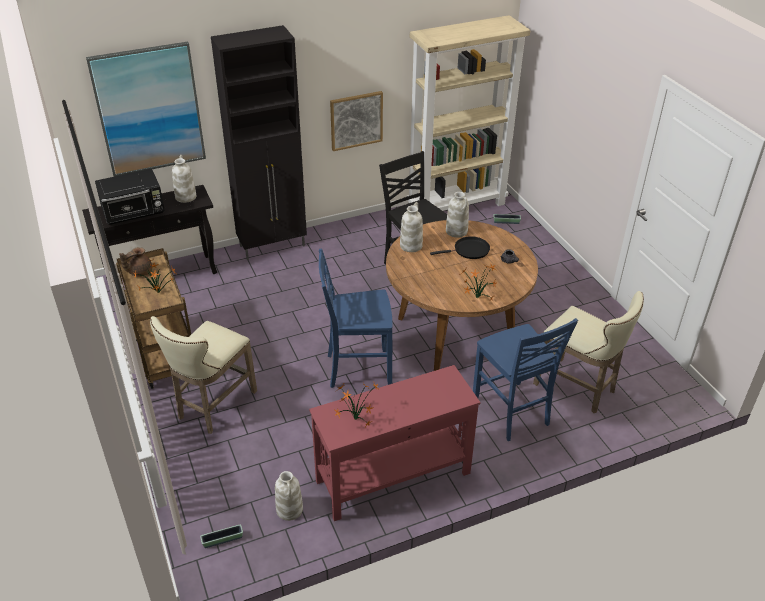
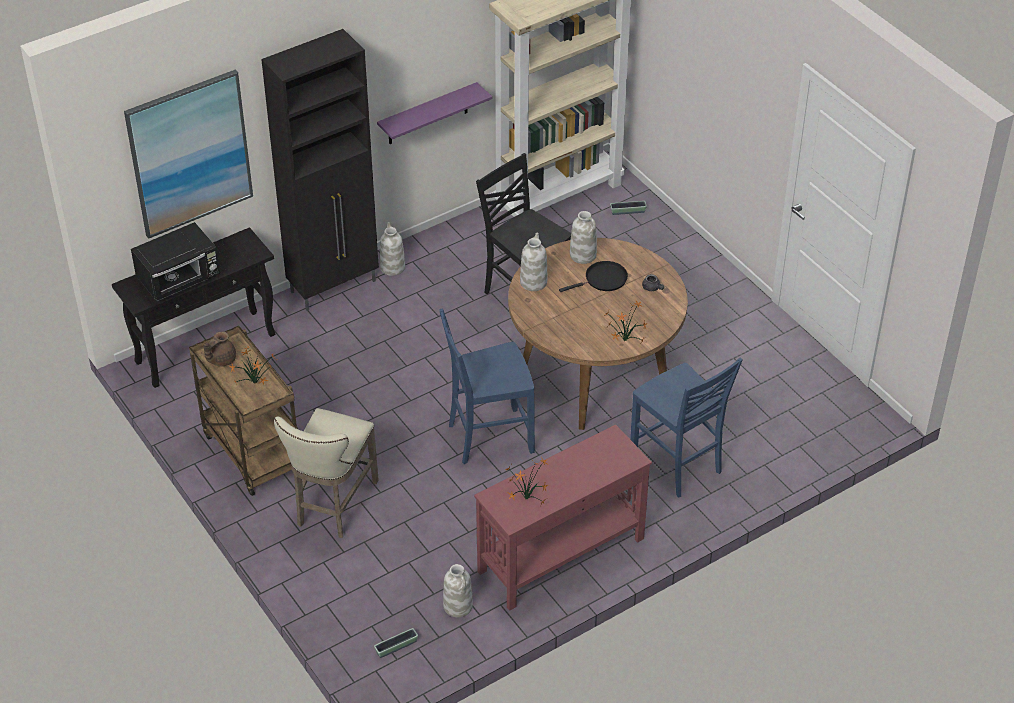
camera: 10 degrees left, 5 degrees up
white vase [172,155,196,203] -> white vase moved to [380,222,405,276]
picture [330,91,383,151] -> purple shelf [377,82,492,144]
beige stool [533,291,644,413] -> none

